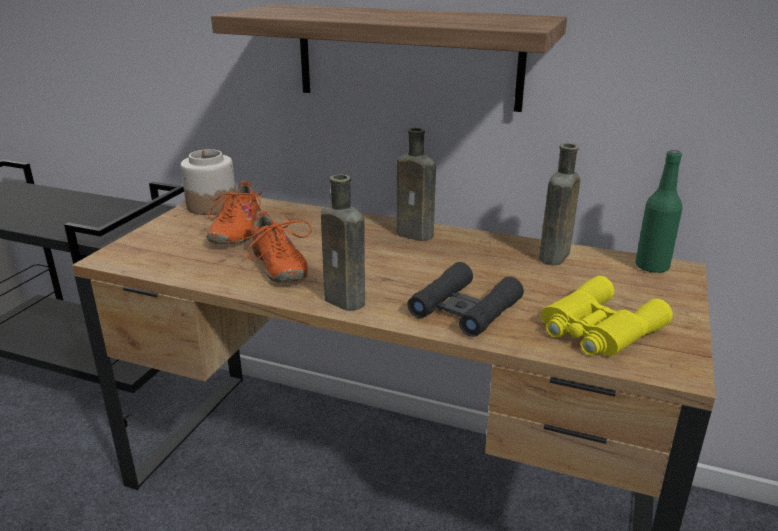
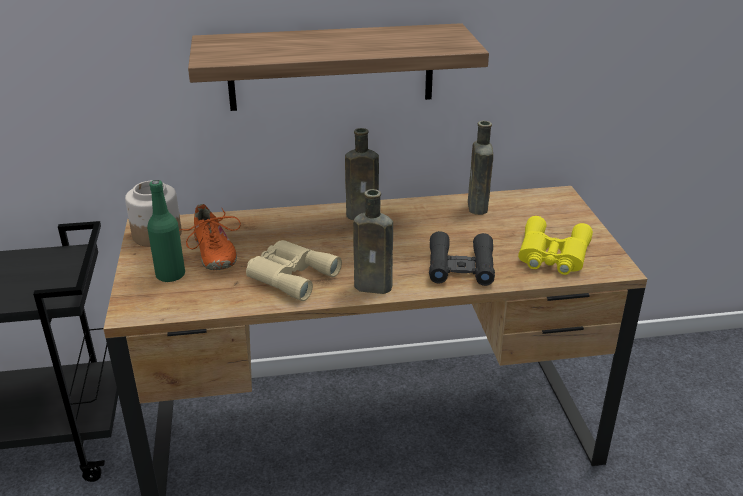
camera: 30 degrees left, 5 degrees up
orange shoe [234,211,312,283] -> beige binoculars [246,240,342,301]
green bottle [635,150,682,273] -> green bottle moved to [147,180,185,283]

